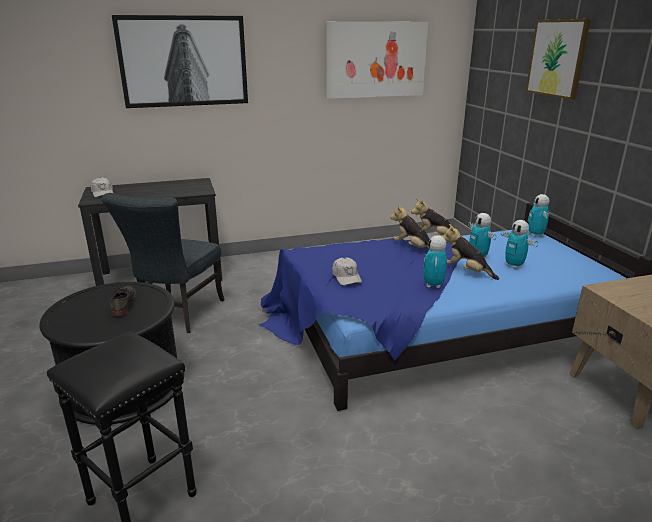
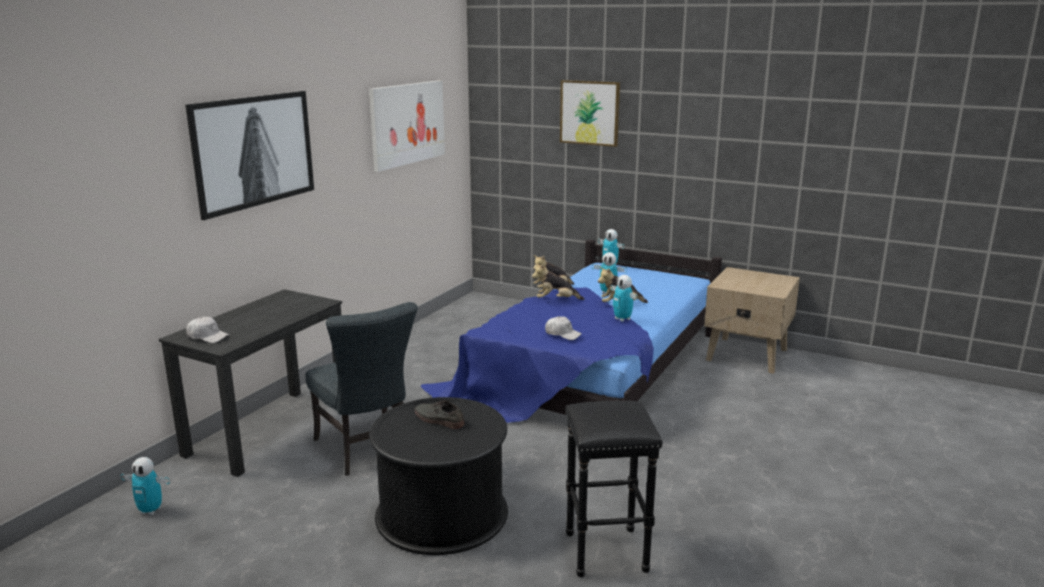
camera: 45 degrees left, 5 degrees down
toy robot [501,220,538,269] -> toy robot moved to [120,457,170,515]

